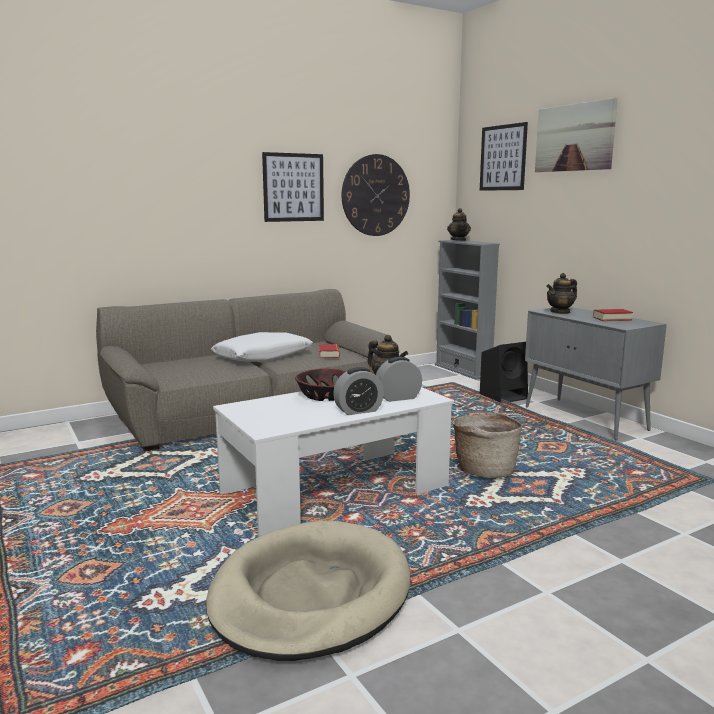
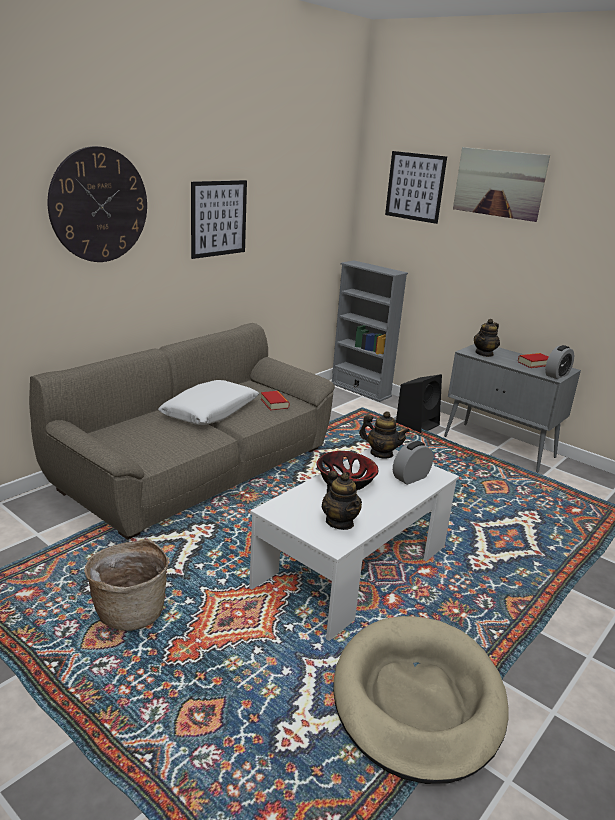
camera: 20 degrees left, 10 degrees up
alarm clock [333,367,384,415] -> alarm clock moved to [545,345,574,379]
wall clock [342,154,410,236] -> wall clock moved to [48,146,147,262]
teapot [447,208,471,241] -> teapot moved to [322,471,362,530]
basket [453,412,522,478] -> basket moved to [84,539,168,631]

